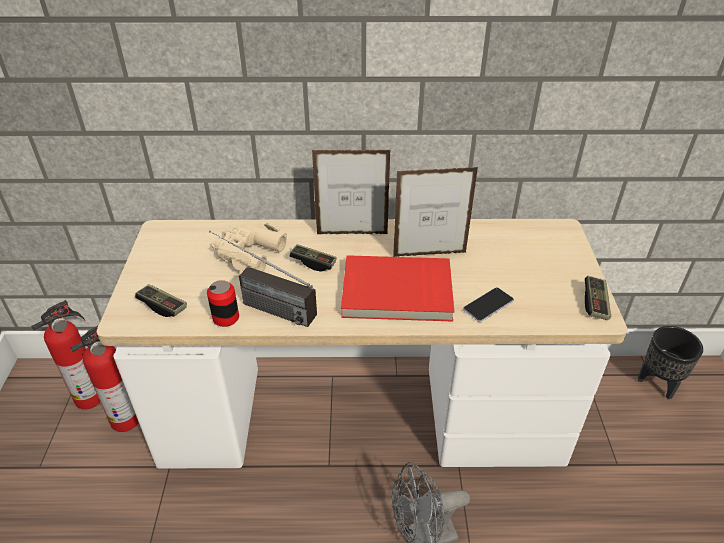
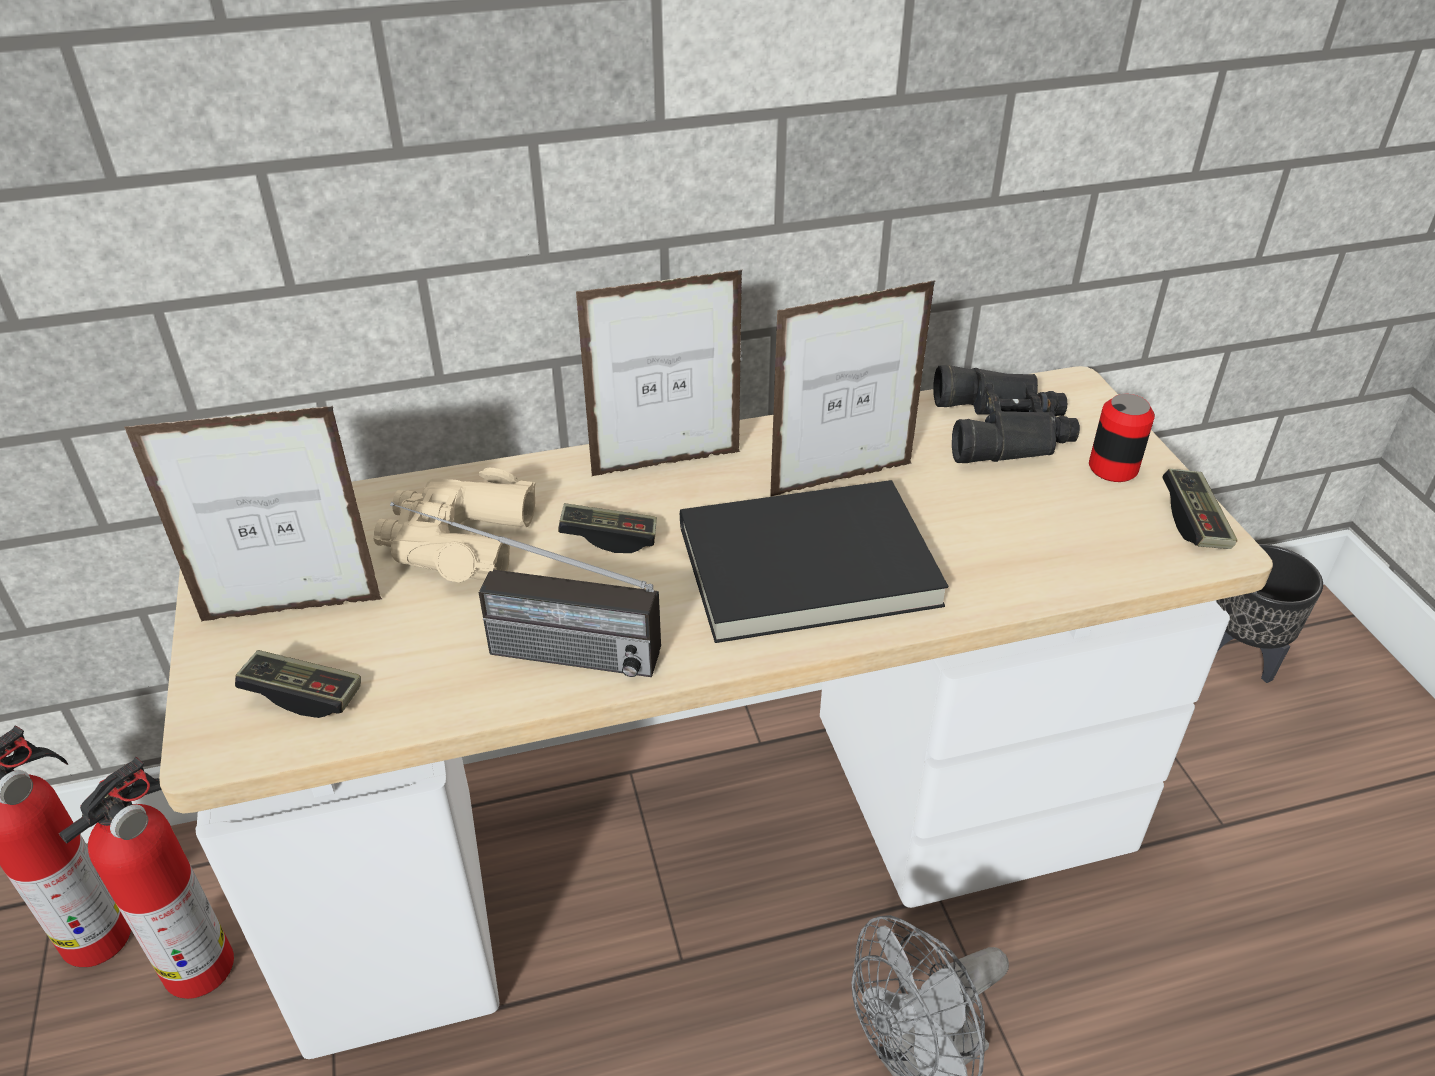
camera: 15 degrees left, 0 degrees up
can [207,280,239,327] -> can moved to [1089,394,1155,482]
red book [341,255,454,322] -> black book [680,480,948,643]
phone [463,287,514,322] -> none
none -> picture frame [124,406,383,621]
none -> black binoculars [933,365,1080,463]

